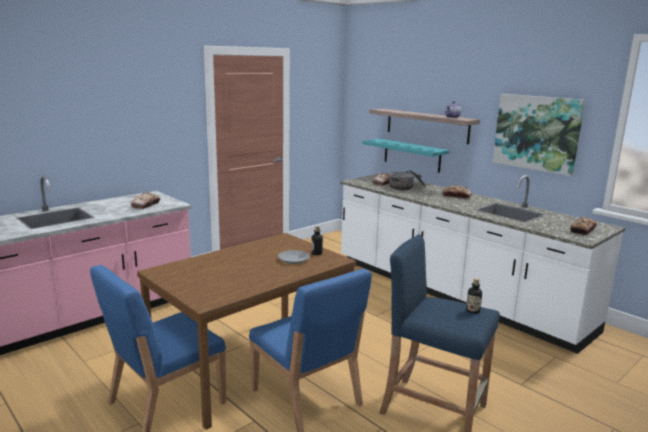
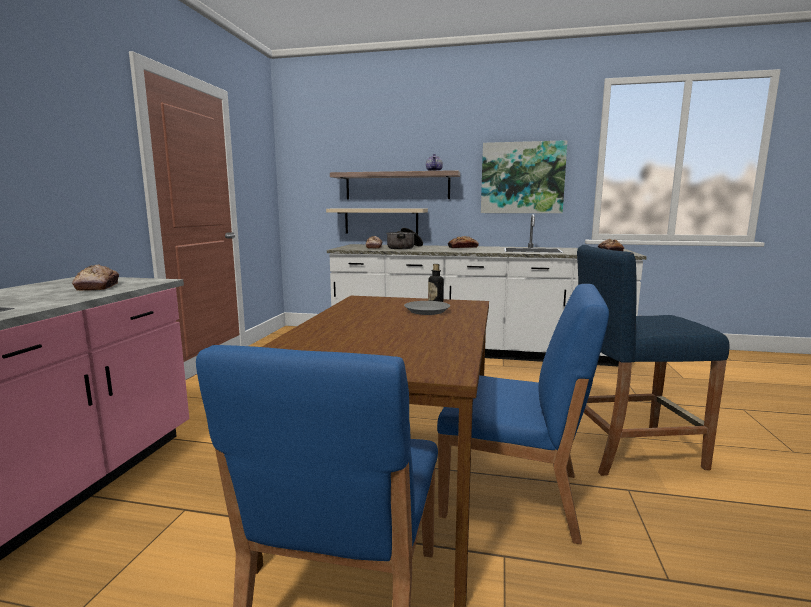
camera: 35 degrees left, 5 degrees down
turquoise shelf [362,139,450,173] -> beige shelf [326,209,428,234]
bottle [466,278,482,314] -> none

